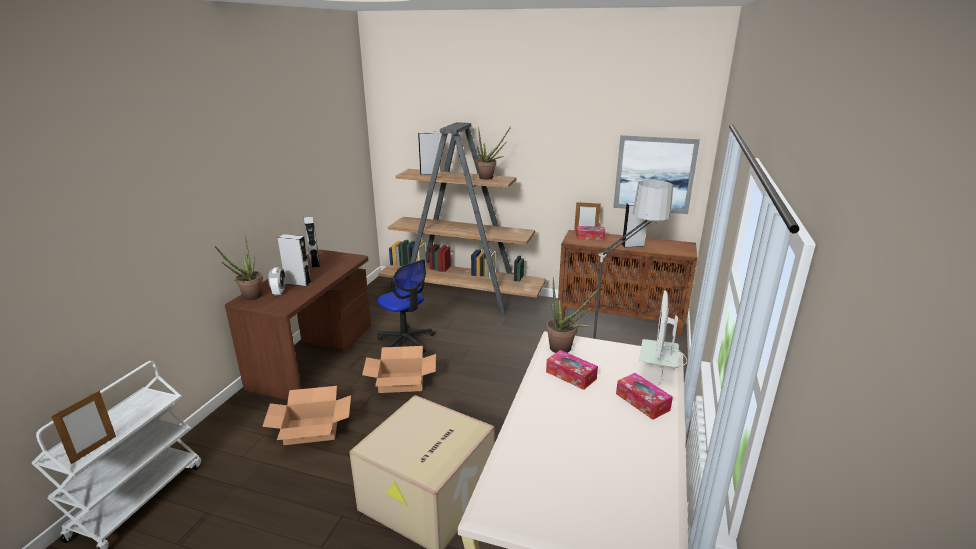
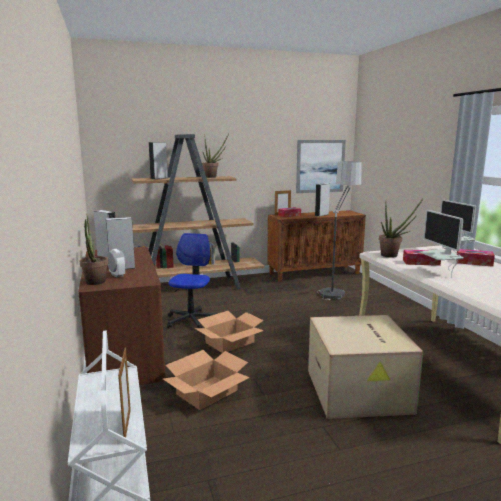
camera: 35 degrees left, 10 degrees down
office chair [377,259,435,352] -> office chair turned 90 degrees counterclockwise [167,233,217,328]
none -> monitor [419,210,464,278]

